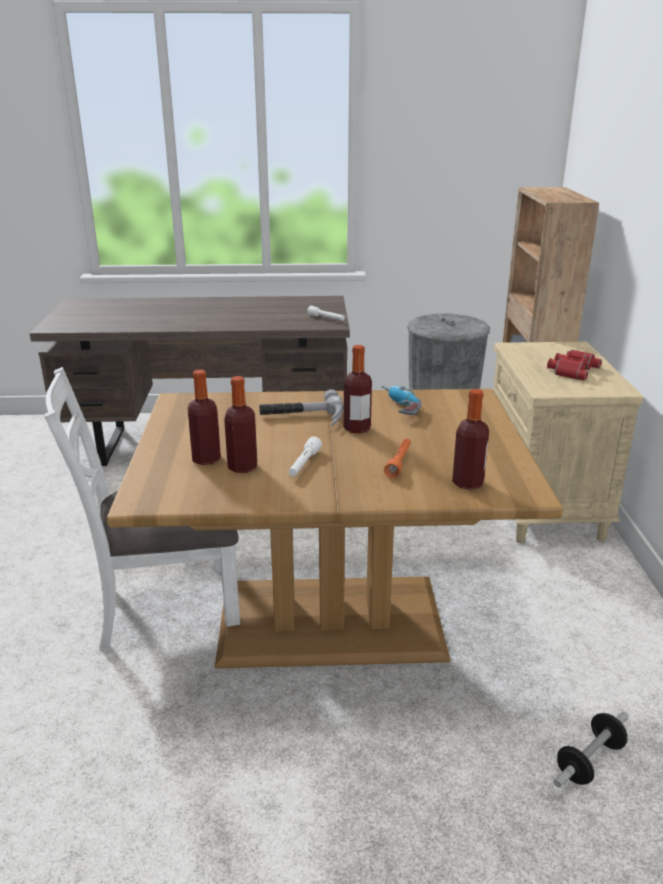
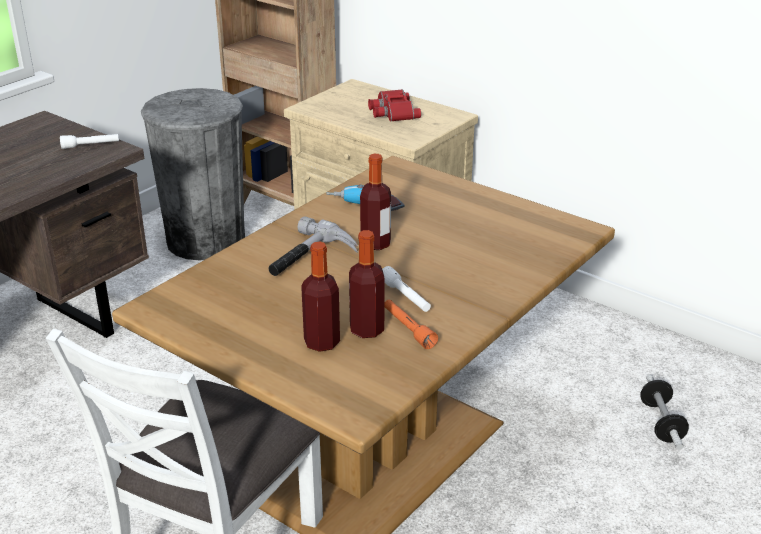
camera: 50 degrees left, 5 degrees up
orange flashlight [384,438,411,478] -> orange flashlight moved to [384,300,438,349]
bottle [452,389,489,490] -> none

